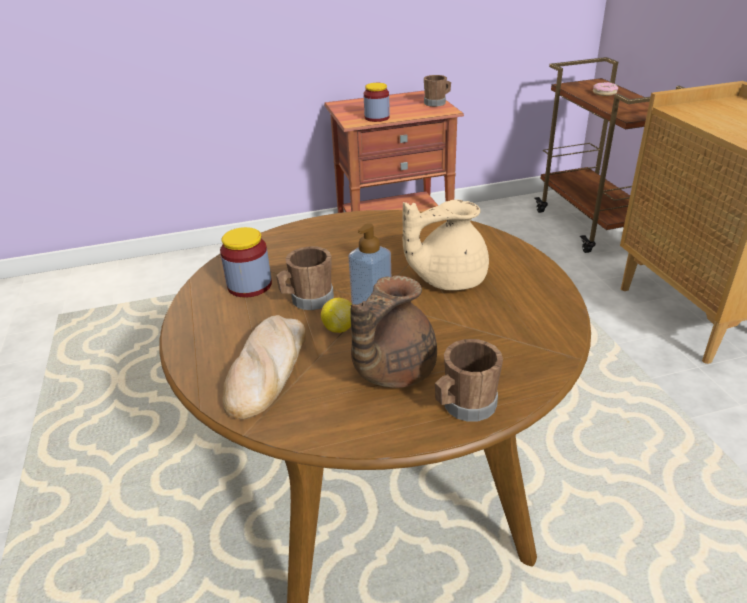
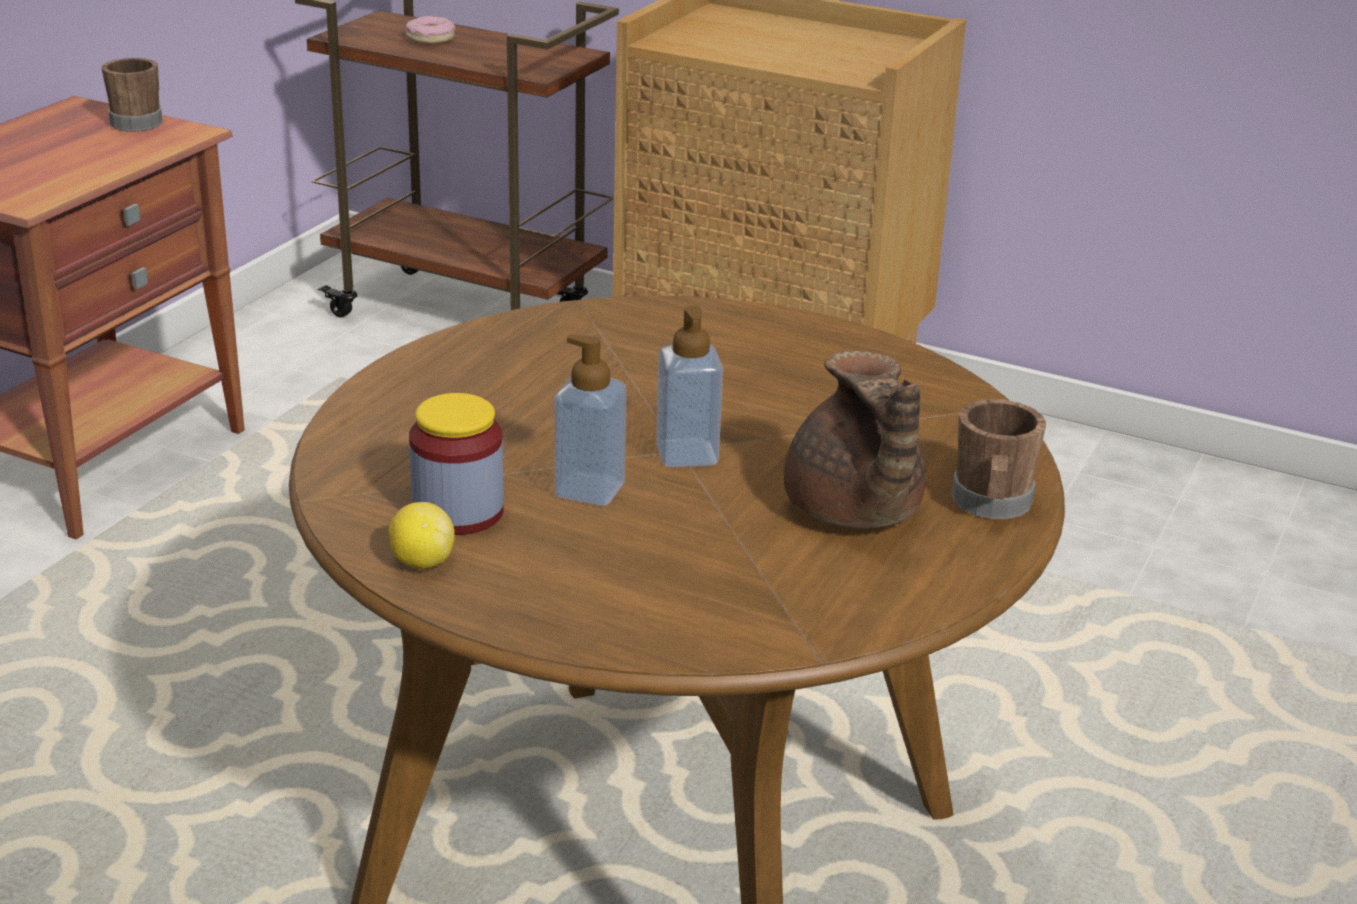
camera: 50 degrees left, 5 degrees down
bread [222,315,306,419] -> none
brown mug [276,246,334,310] -> soap dispenser [554,335,627,506]
lemon [321,298,352,333] -> lemon moved to [388,502,455,569]
jar [364,83,390,122] -> none
beige teapot [402,200,489,290] -> none

